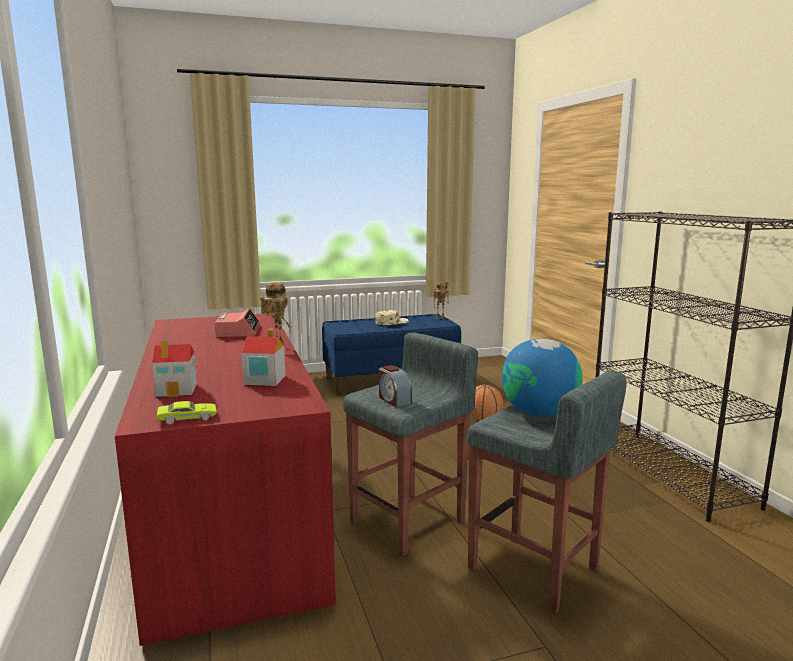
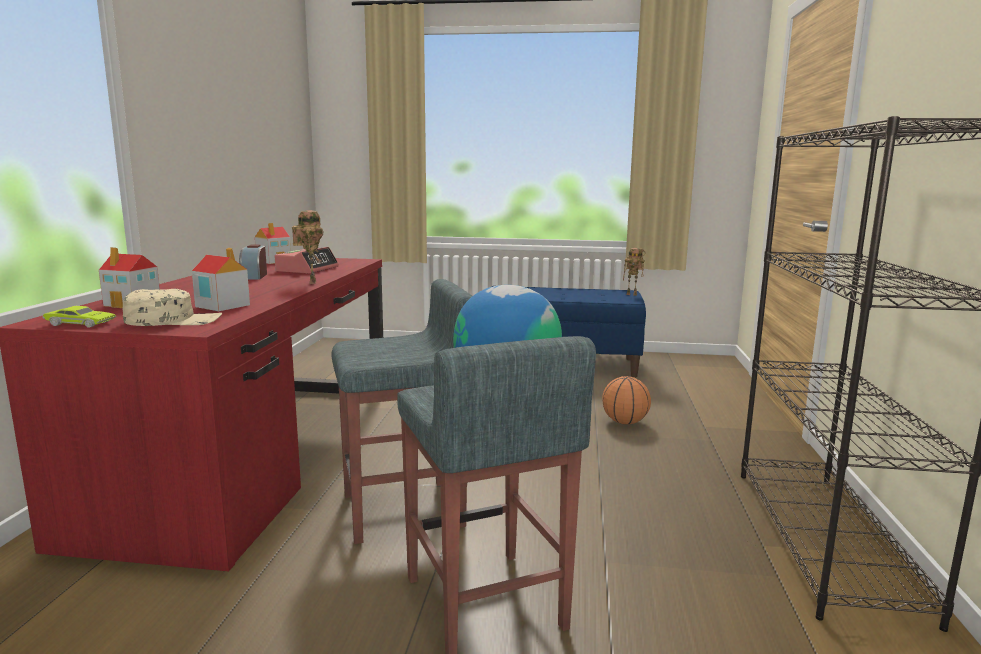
camera: 25 degrees right, 0 degrees up
beige cap [376,310,408,325] -> beige cap moved to [123,289,222,326]
alarm clock [379,365,412,407] -> alarm clock moved to [239,245,267,279]
none -> toy house [255,223,291,264]

